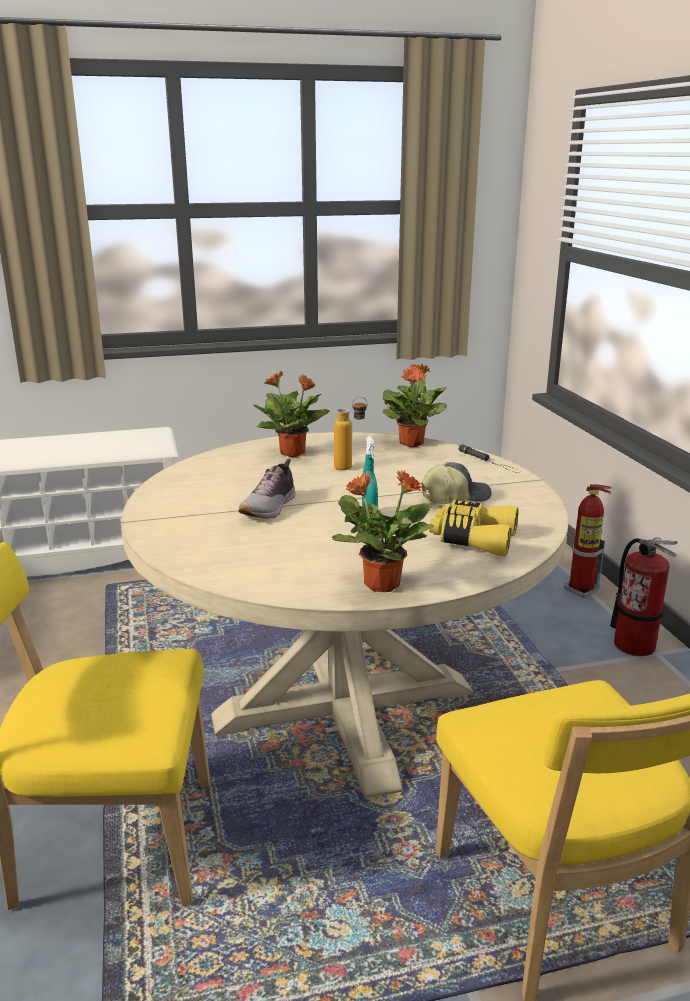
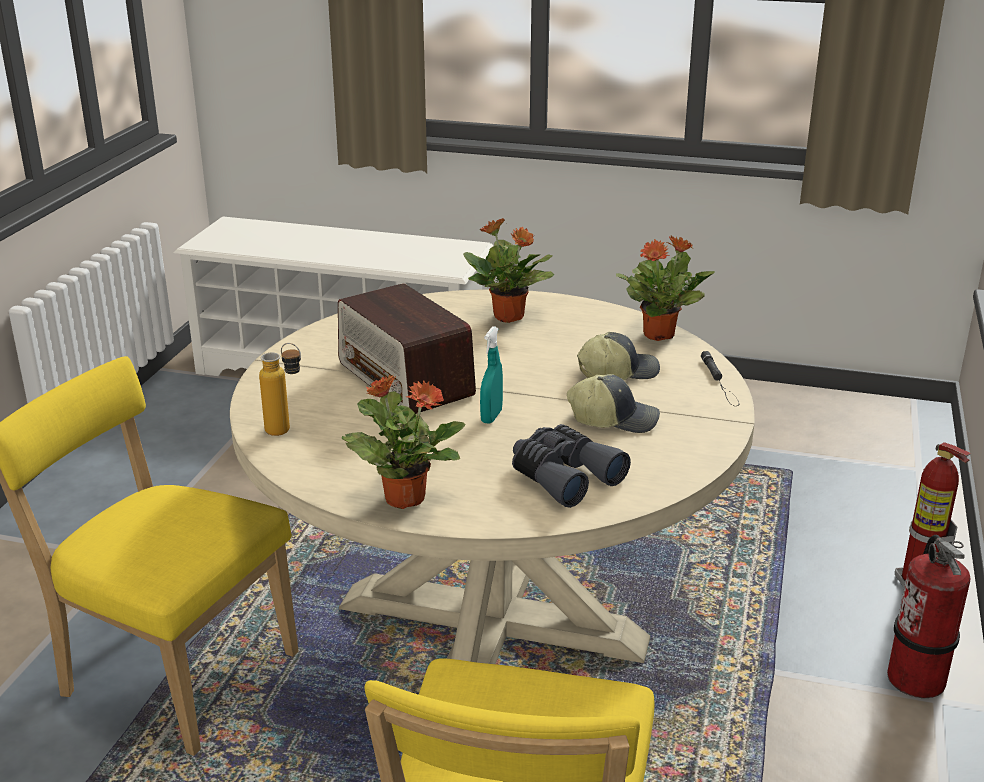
camera: 30 degrees right, 5 degrees up
shoe [238,459,296,519] -> radio [338,283,476,414]
bottle [334,397,367,470] -> bottle moved to [259,343,301,436]
yellow binoculars [429,500,519,557] -> grey binoculars [512,424,631,508]
none -> cap [577,332,660,380]

